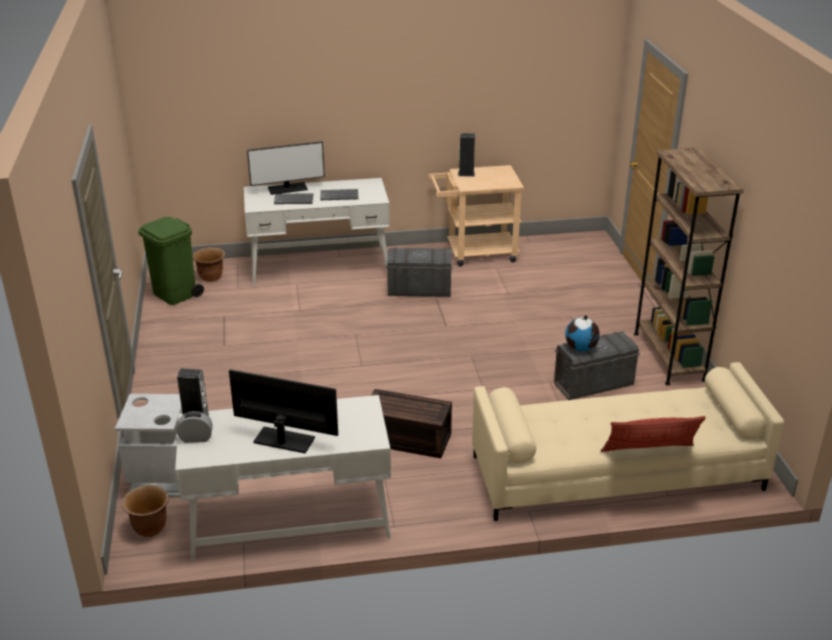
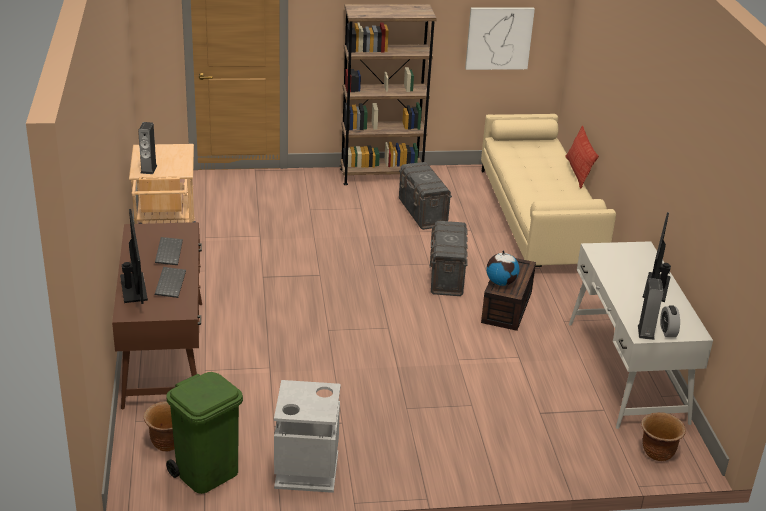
camera: 90 degrees left, 0 degrees up
grey trash can [115,394,182,497] -> grey trash can moved to [274,380,341,493]
white desk [244,178,390,286] -> brown desk [112,222,202,409]
grey storage box [386,247,453,297] -> grey storage box moved to [429,221,467,296]
globe [565,315,600,351] -> globe moved to [486,250,519,286]
none -> picture [465,8,535,70]

